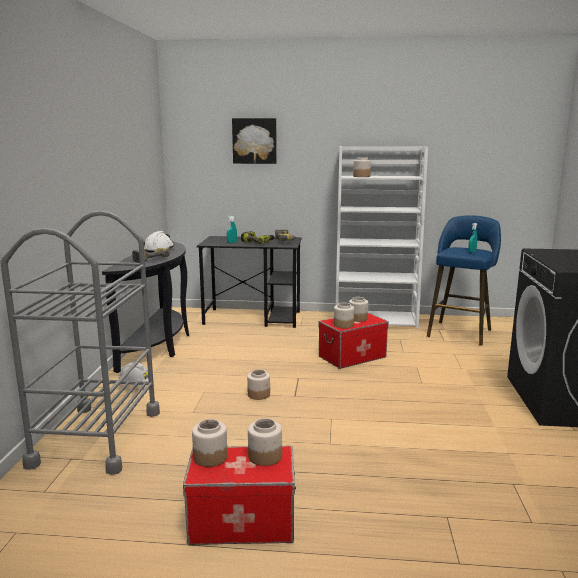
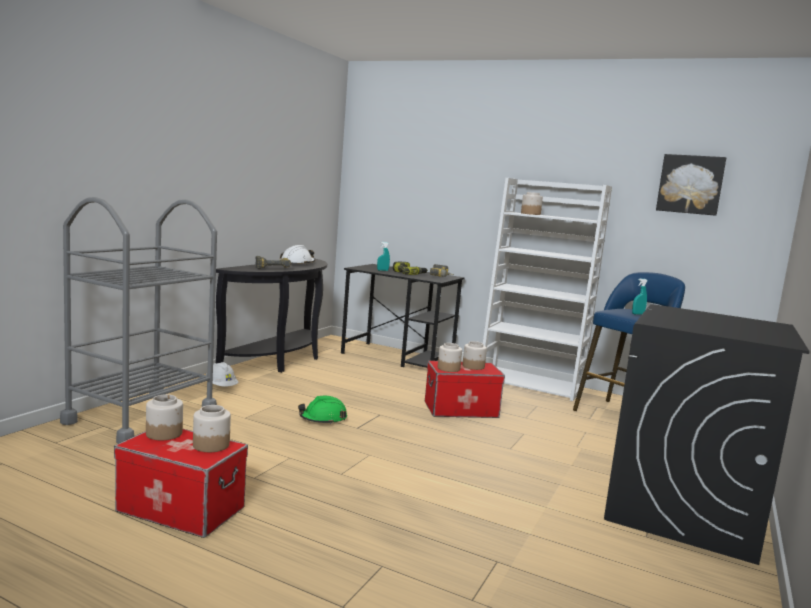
camera: 20 degrees right, 5 degrees down
picture [232,118,277,164] -> picture moved to [656,154,726,216]
jar [247,369,270,400] -> green hard hat [298,396,347,424]

